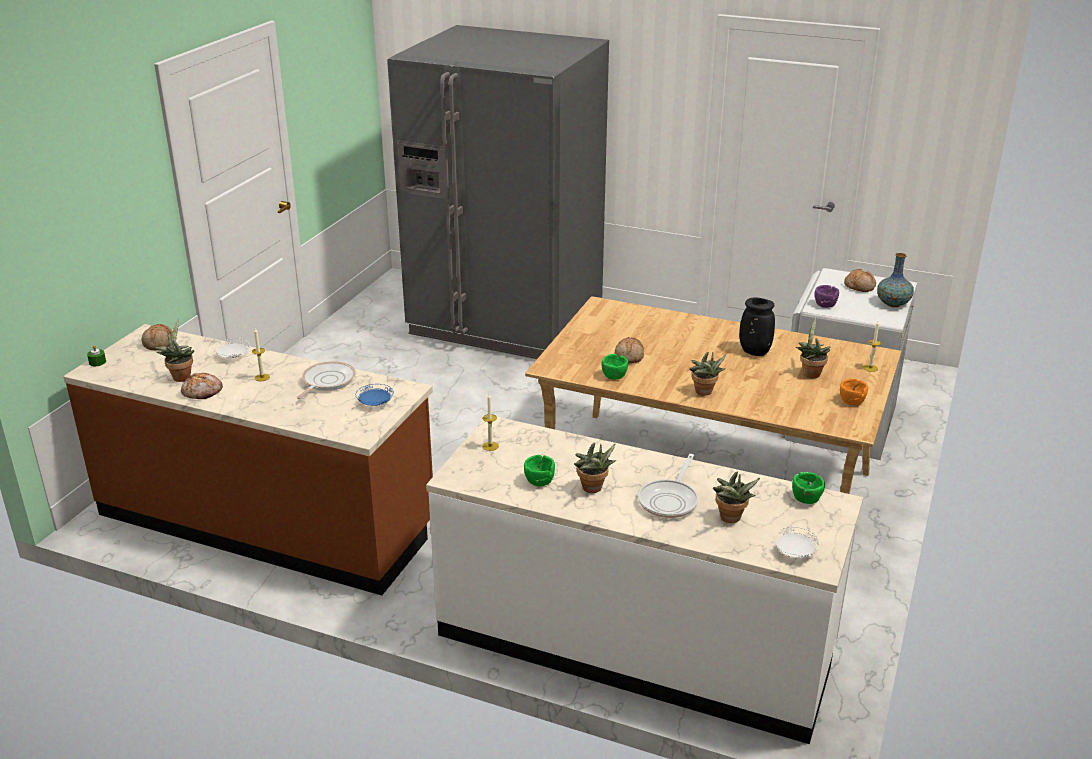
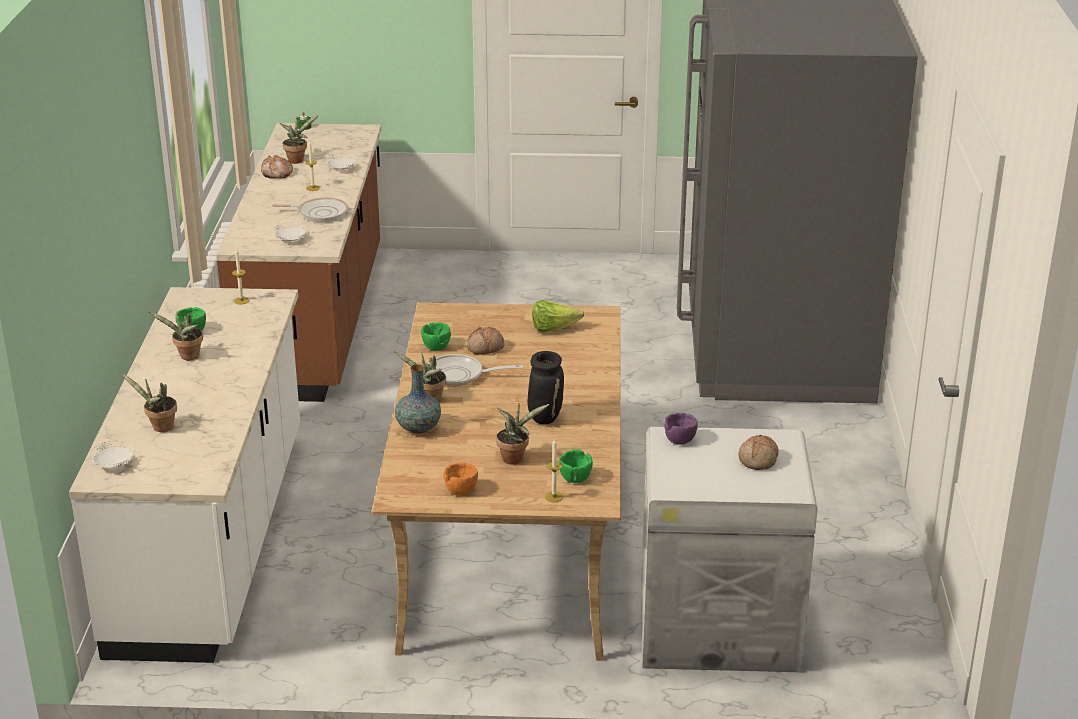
camera: 70 degrees right, 0 degrees up
bread [142,324,173,350] -> none
blue plate [356,384,394,406] -> white plate [273,222,308,241]
frying pan [638,454,698,518] -> frying pan moved to [429,354,524,386]
green bowl [792,472,825,504] -> green bowl moved to [559,450,593,483]
vase [877,253,914,307] -> vase moved to [395,364,441,434]
none -> lettuce [532,300,584,332]

